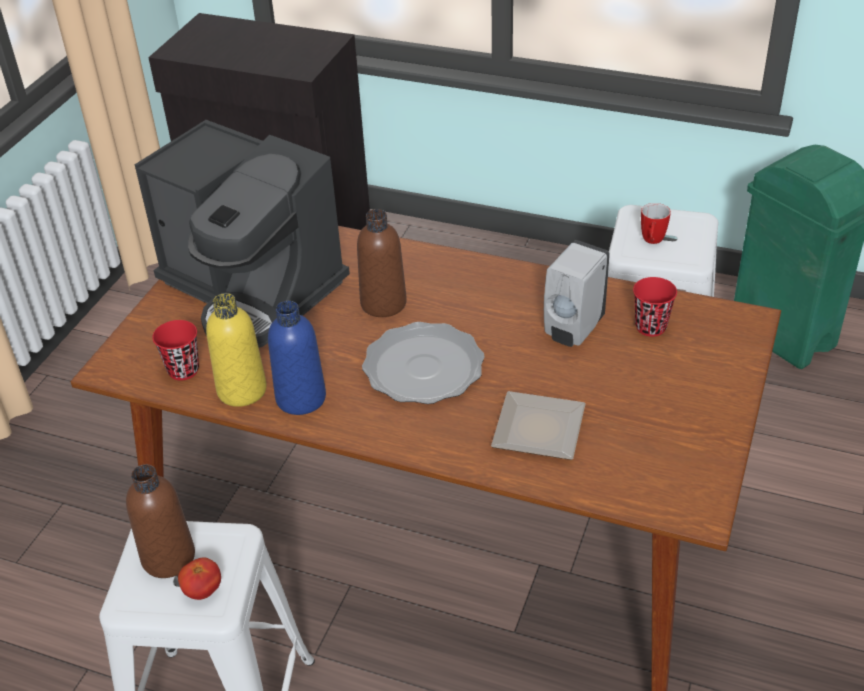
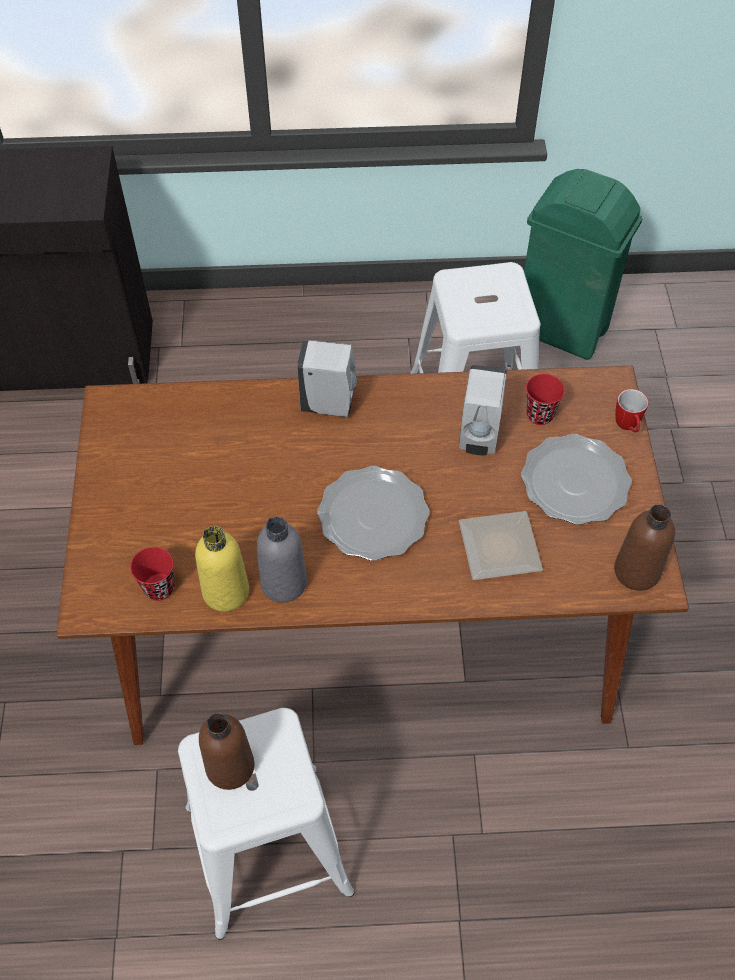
camera: 25 degrees left, 15 degrees up
coffee machine [135,120,350,348] -> none
tomato [178,557,221,600] -> none
blue bottle [268,301,326,415] -> grey bottle [257,516,307,603]
brown bottle [357,209,407,317] -> brown bottle moved to [614,504,675,591]
mug [641,203,671,244] -> mug moved to [615,389,648,432]
none -> white soap dispenser [297,340,357,417]
none -> plate [521,434,632,525]

